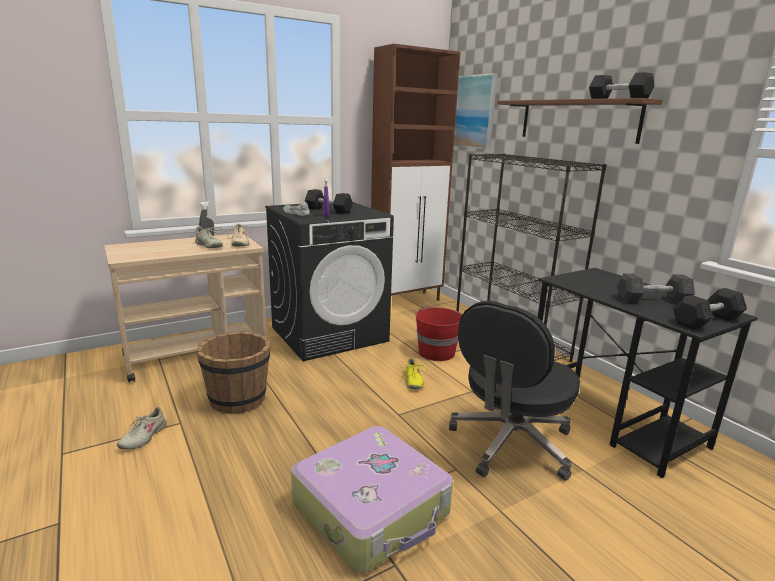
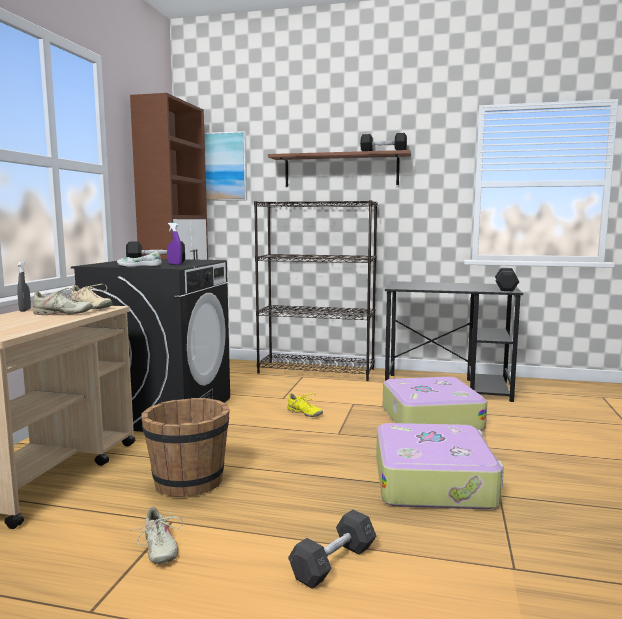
camera: 45 degrees left, 10 degrees down
red bucket [415,307,463,361] -> none
black office chair [449,301,580,481] -> suitcase [383,377,487,430]
grey dumbbell [617,273,695,303] -> grey dumbbell moved to [288,510,376,589]

